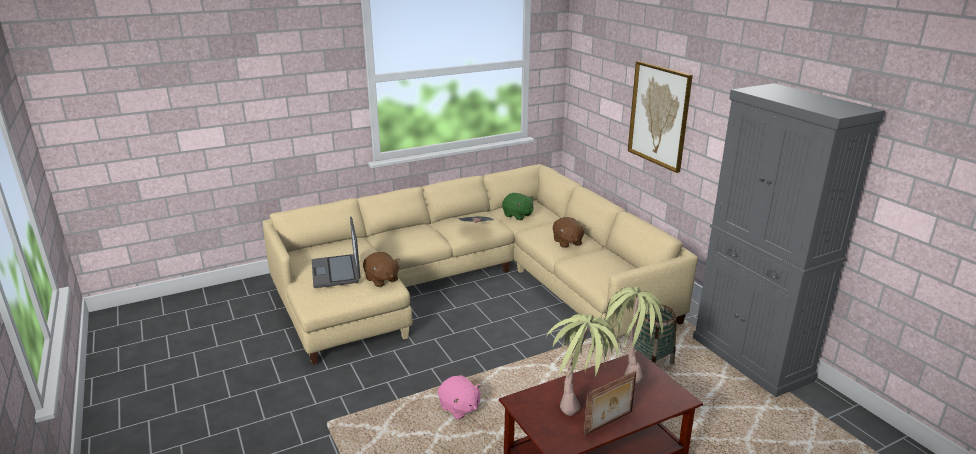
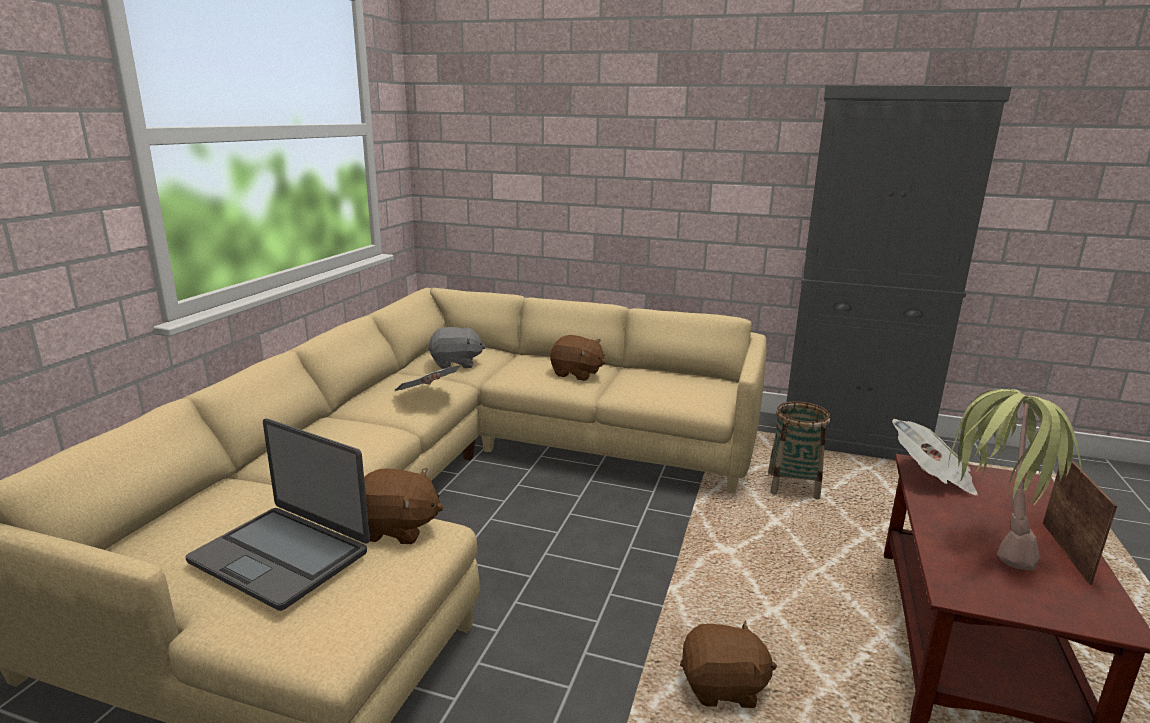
camera: 45 degrees left, 5 degrees down
pink plush toy [438,375,481,420] -> brown plush toy [680,621,777,708]
green plush toy [502,193,533,220] -> grey plush toy [428,327,486,369]
potted plant [601,287,664,384] -> newspaper [892,419,978,495]
picture [628,61,693,173] -> none

